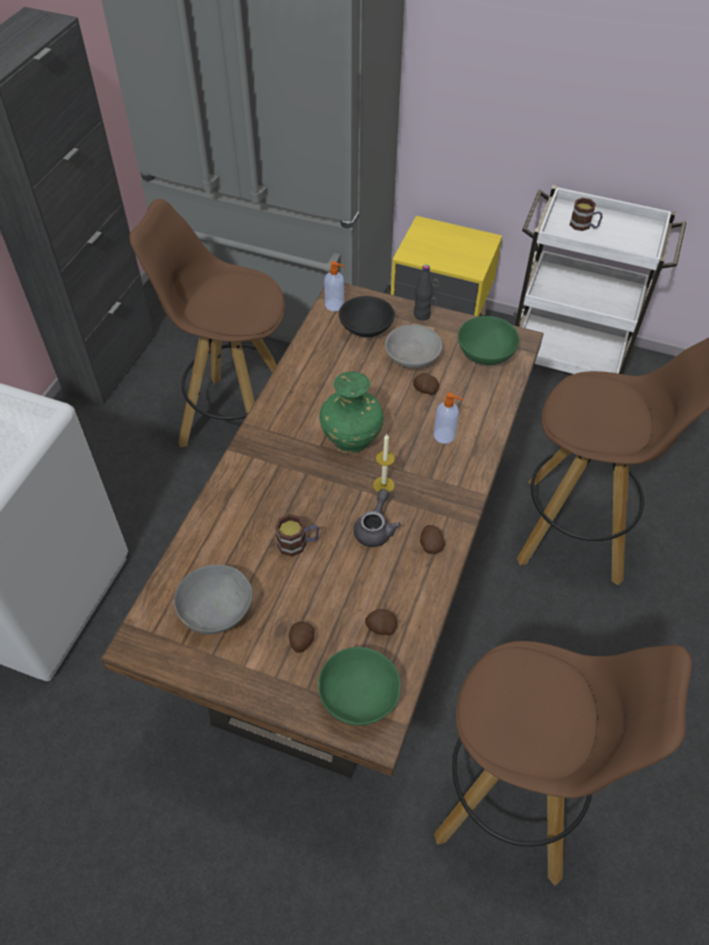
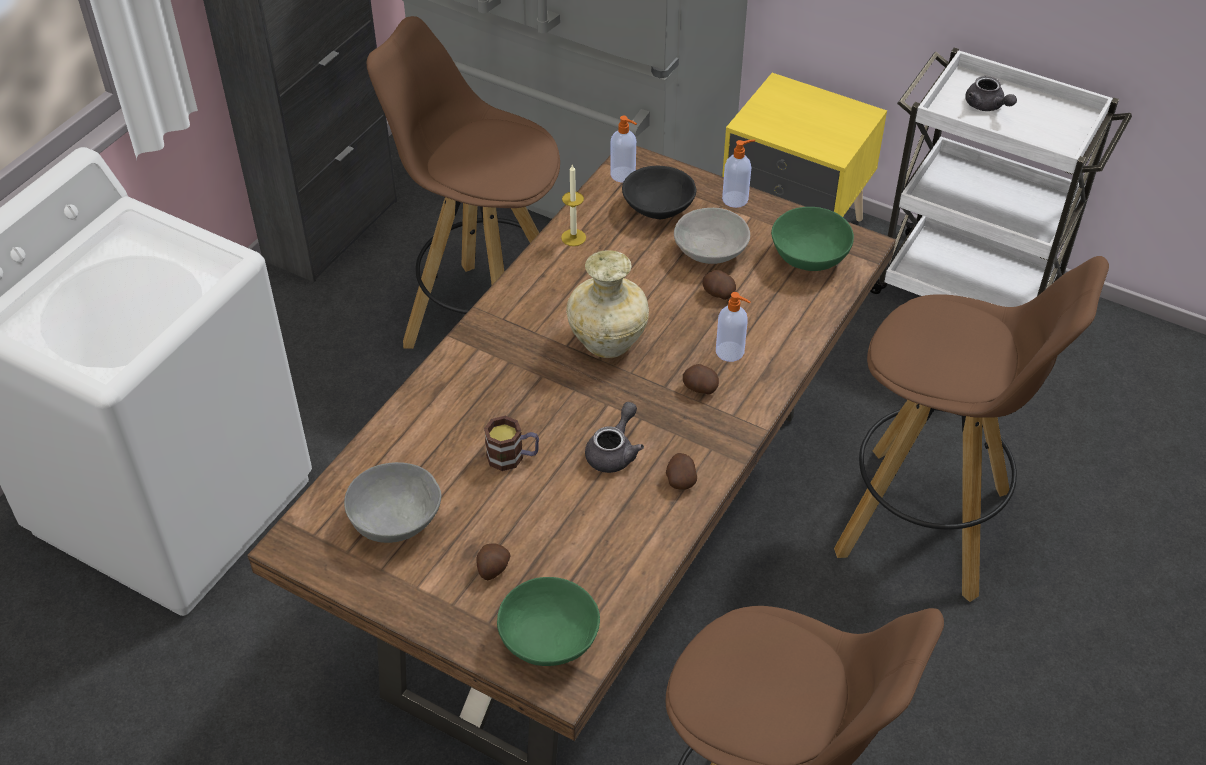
camera: 10 degrees right, 5 degrees down
green vase [320,371,384,453] -> beige vase [567,250,649,358]
potato [365,609,397,635] -> potato moved to [683,364,719,395]
candle [373,434,395,493] -> candle moved to [561,165,586,246]
black bottle [414,265,433,320] -> soap dispenser [722,140,755,208]
mug [570,198,602,231] -> grey teapot [965,76,1017,111]

